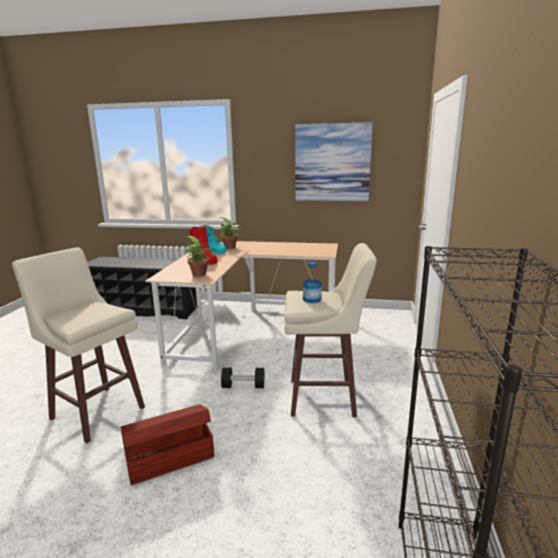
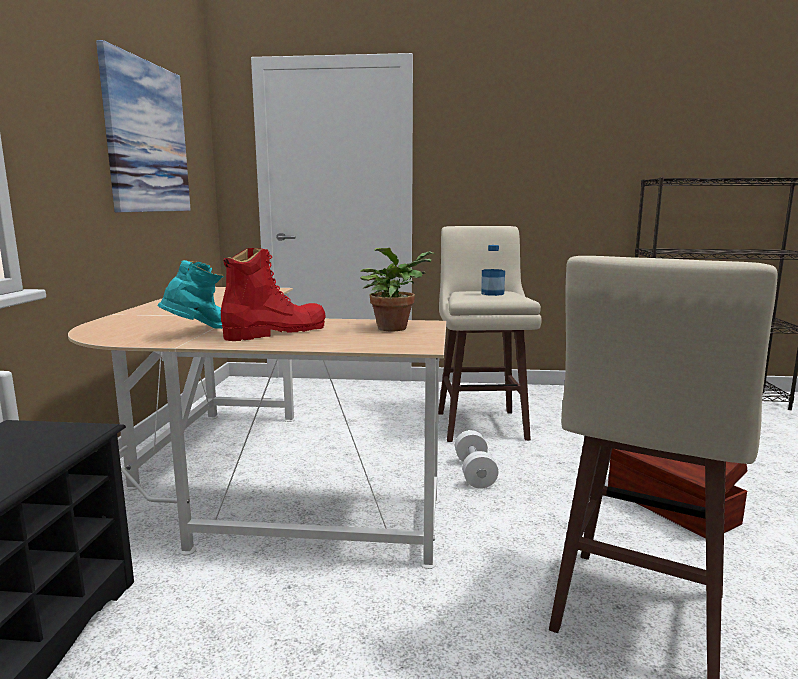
camera: 95 degrees left, 5 degrees down
potted plant [219,217,241,249] -> none
black dumbbell [221,368,265,388] -> white dumbbell [455,430,498,489]

